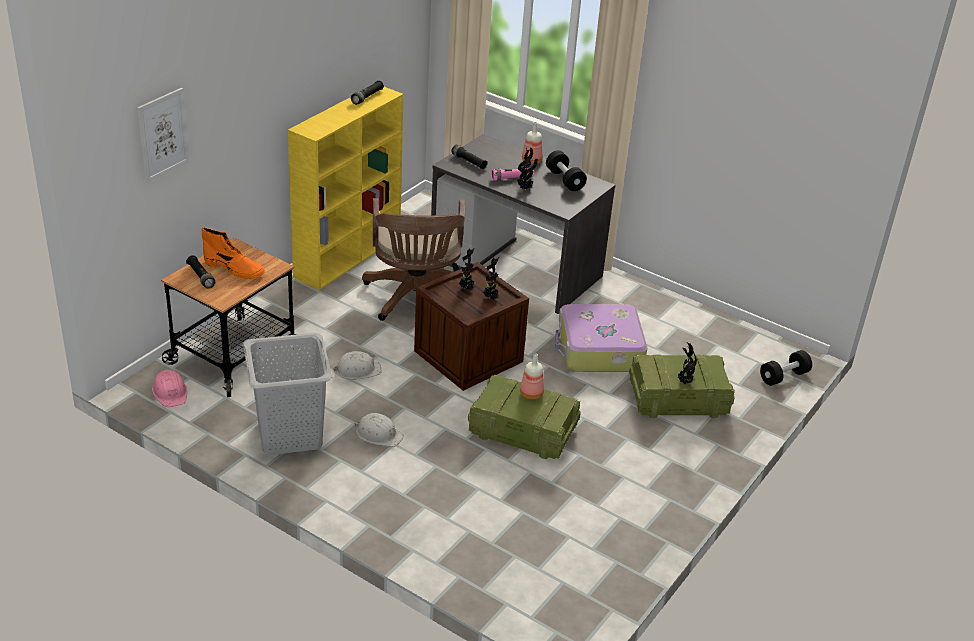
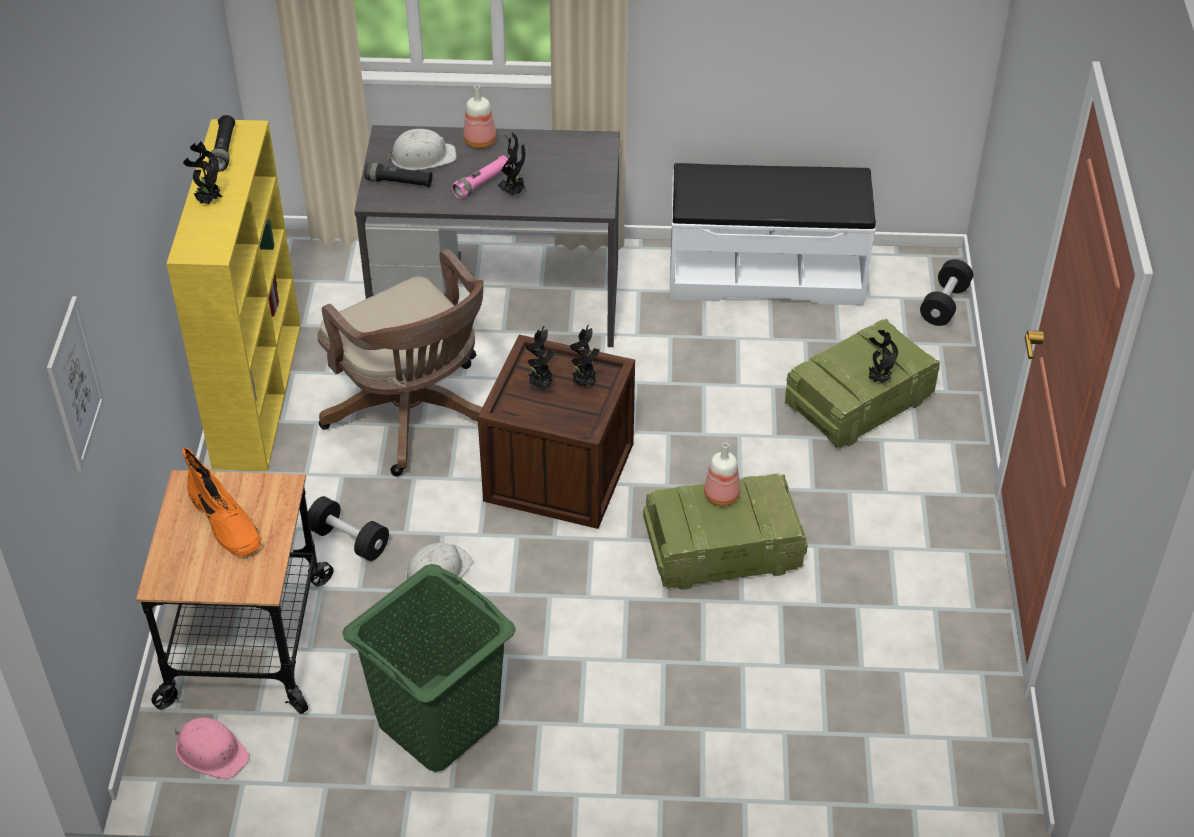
camera: 30 degrees left, 10 degrees up
black flashlight [186,255,215,288] -> none
orange boot [201,227,265,279] -> orange boot turned 60 degrees clockwise [182,448,261,556]
grey laundry basket [243,333,332,455] -> green laundry basket [342,564,516,772]
white hard hat [354,413,404,447] -> white hard hat moved to [386,129,456,170]
black dumbbell [546,150,587,191] -> black dumbbell moved to [308,496,389,561]
suitcase [555,304,647,372] -> none
none -> potted plant [183,142,223,204]
none -> white bench [670,163,876,306]

